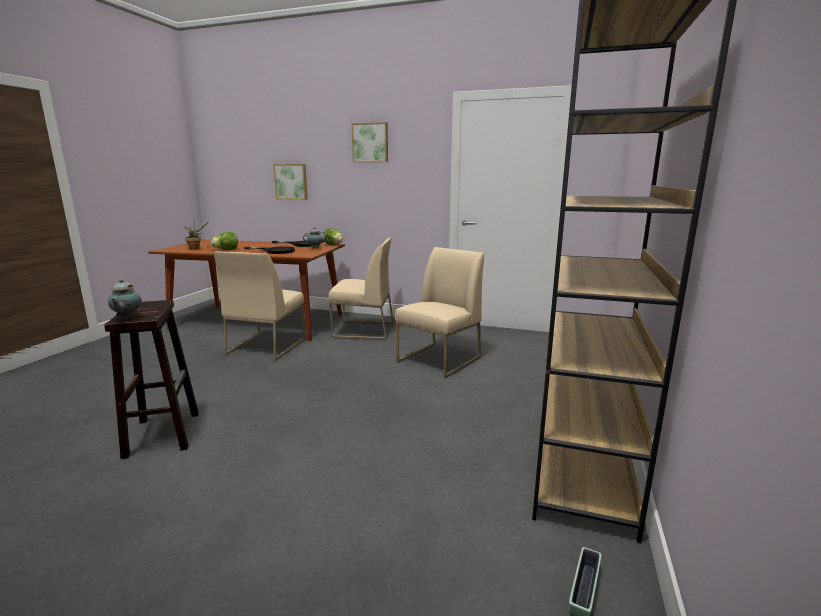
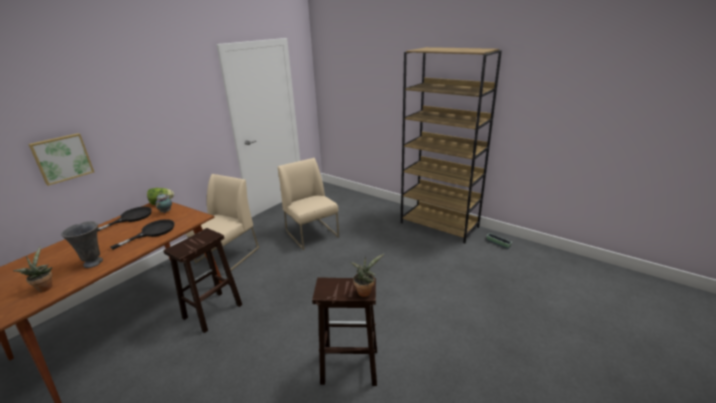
camera: 70 degrees left, 10 degrees up
teapot [108,279,142,319] -> potted plant [350,254,384,297]
lettuce [211,232,238,250] -> grey vase [61,221,103,268]
beige chair [214,251,306,361] -> brown stool [163,228,242,333]
picture [351,122,388,162] -> none

